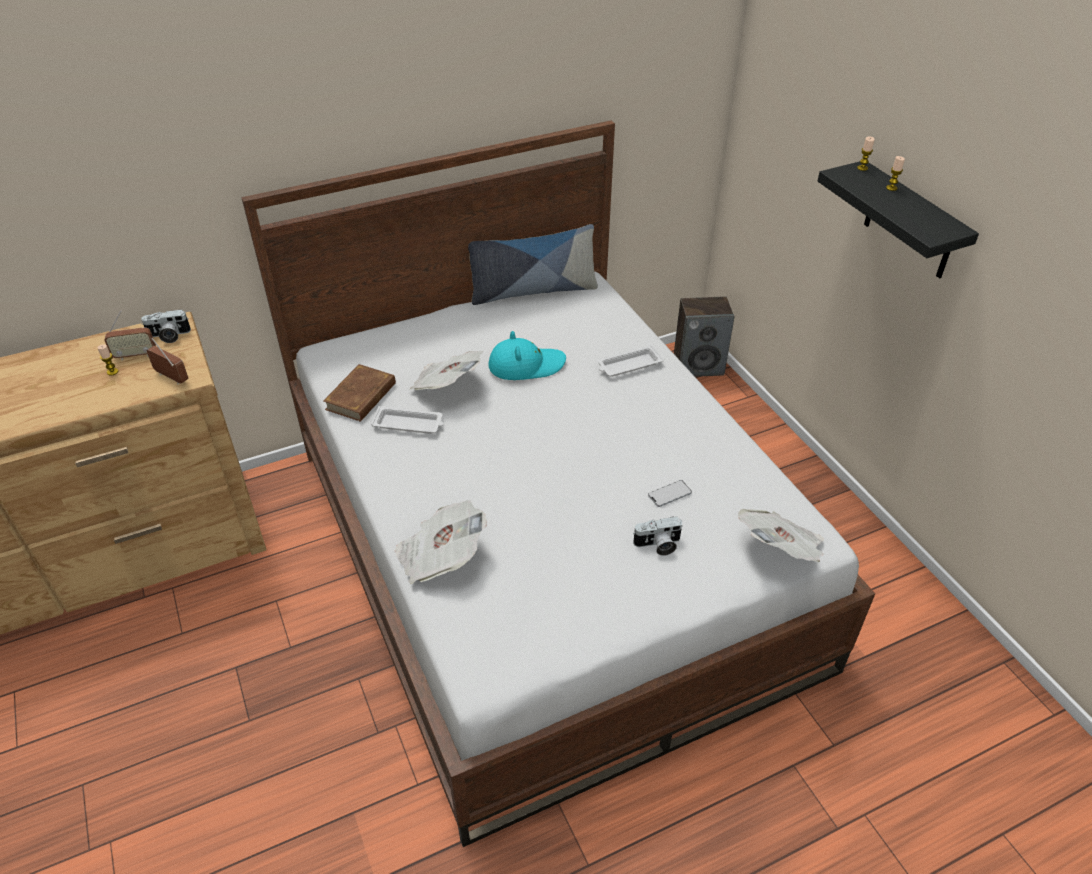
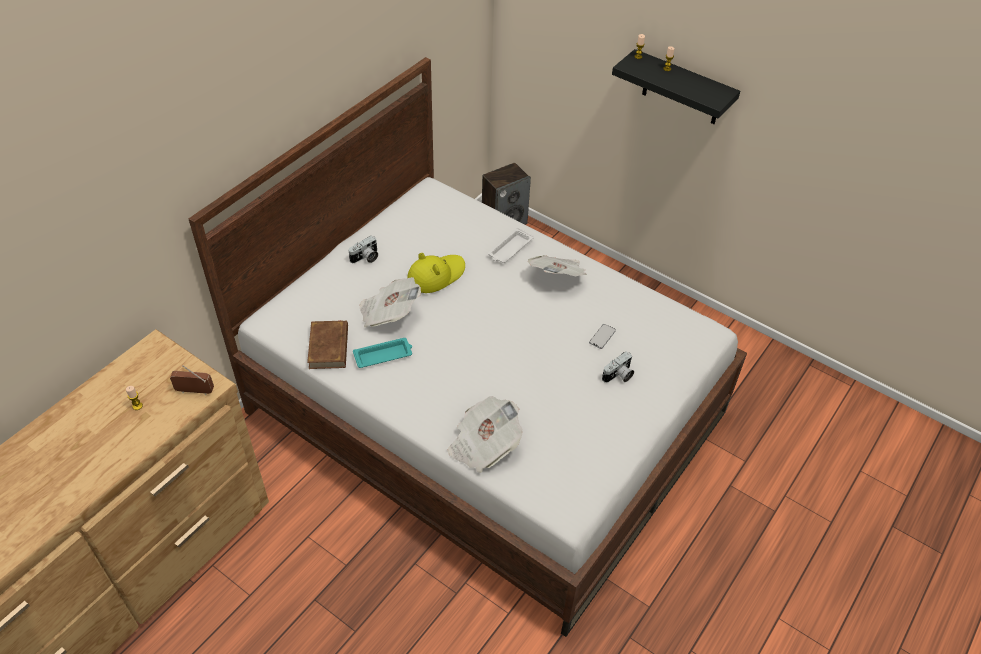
camera: 30 degrees left, 5 degrees up
radio [104,310,156,360] -> none
camera [141,310,191,343] -> camera moved to [348,235,378,263]
white tray [371,406,443,434] -> turquoise tray [353,338,412,368]
pillow [468,224,598,305] -> none
turquoise hat [488,331,566,380] -> yellow hat [407,253,465,293]
newspaper [738,509,824,562] -> newspaper moved to [528,255,587,276]

